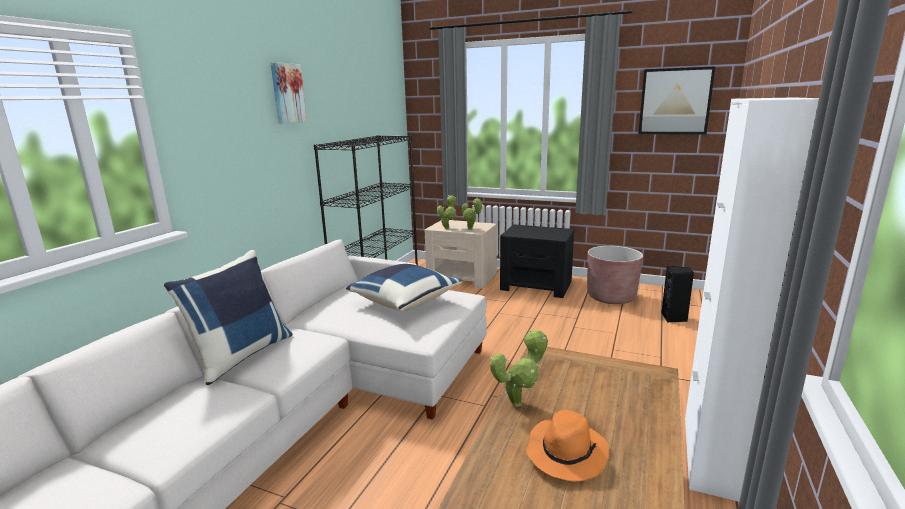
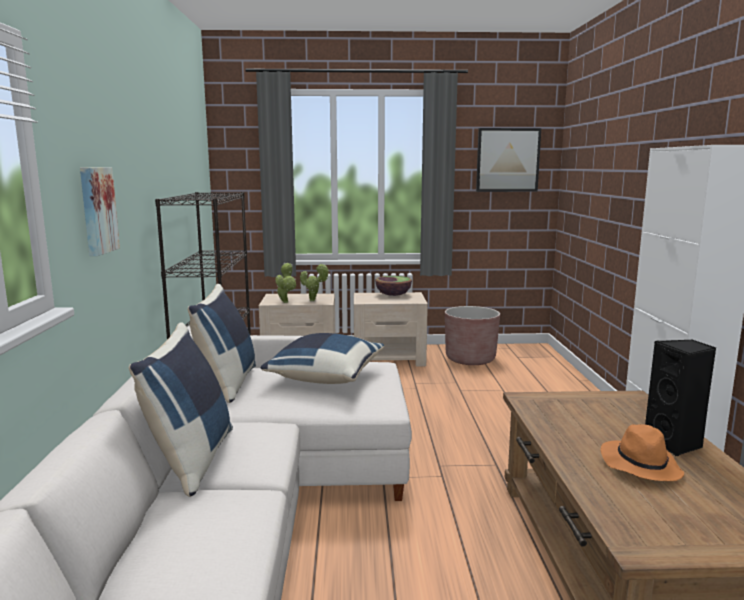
camera: 25 degrees left, 5 degrees down
picture [271,62,307,124] -> picture moved to [80,167,120,256]
potted plant [490,329,548,407] -> none
black nightstand [500,224,574,298] -> beige nightstand [354,292,428,367]
black speaker [661,266,694,323] -> black speaker moved to [645,339,716,456]
none -> blue pillow [187,284,256,403]
none -> bowl [375,276,412,296]

